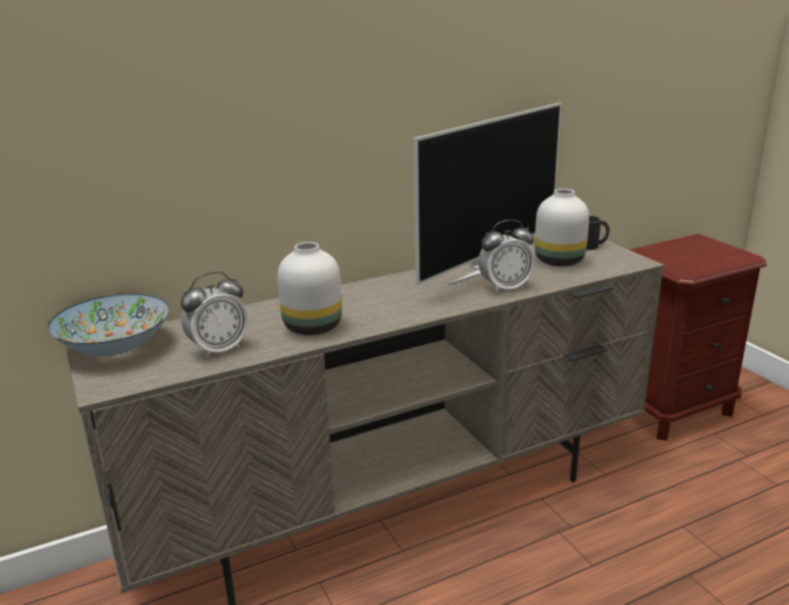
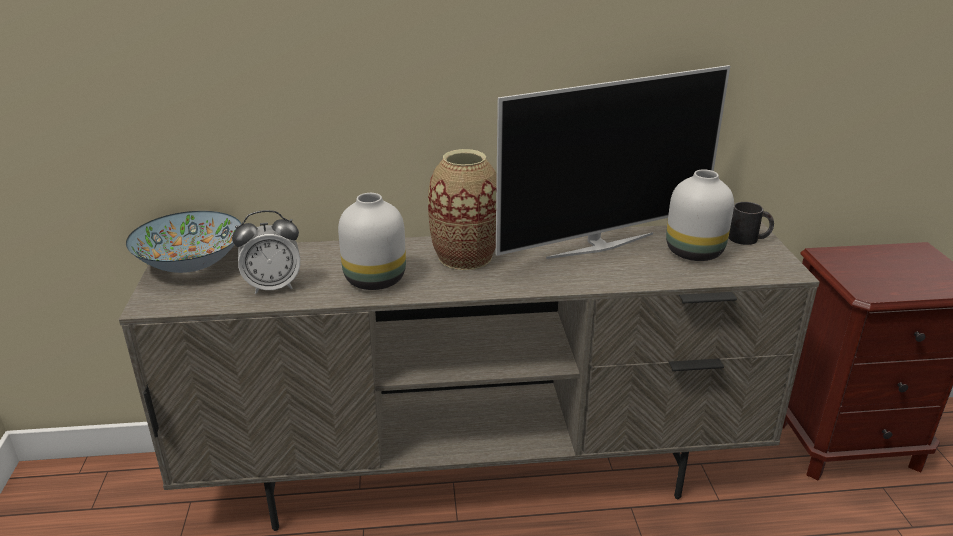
camera: 20 degrees right, 5 degrees up
alarm clock [478,220,535,294] -> none
none -> vase [428,149,497,270]

